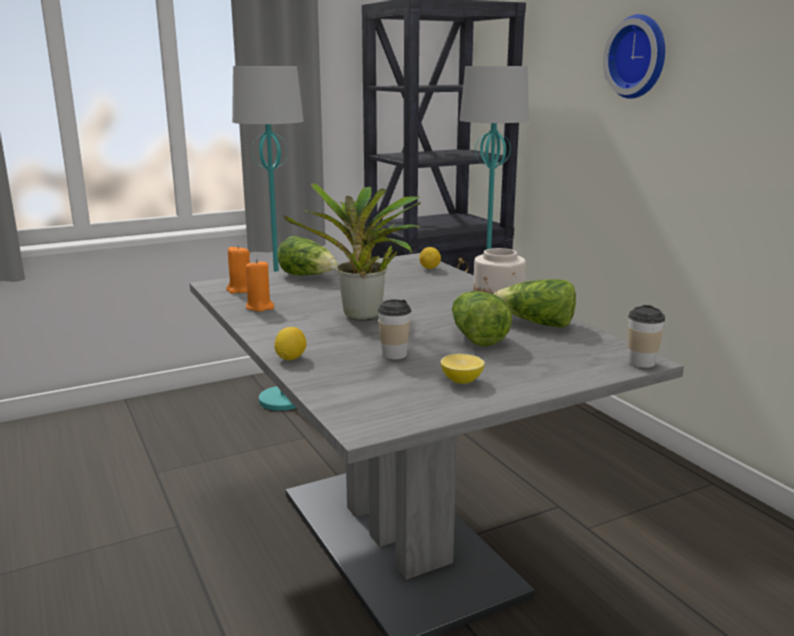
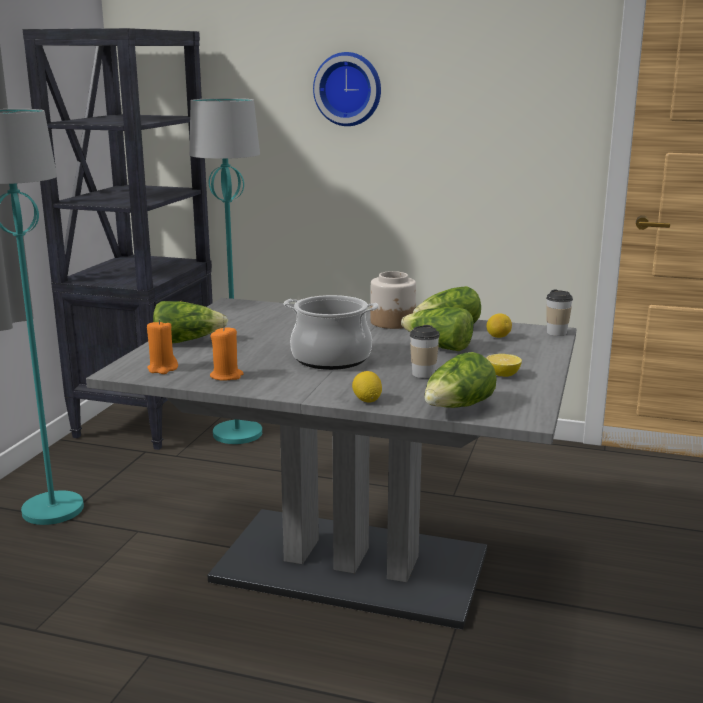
camera: 45 degrees left, 0 degrees up
potted plant [284,183,421,321] -> cooking pot [284,295,379,370]
lemon [419,247,441,269] -> lemon moved to [486,313,512,338]
none -> lettuce [424,352,497,408]

